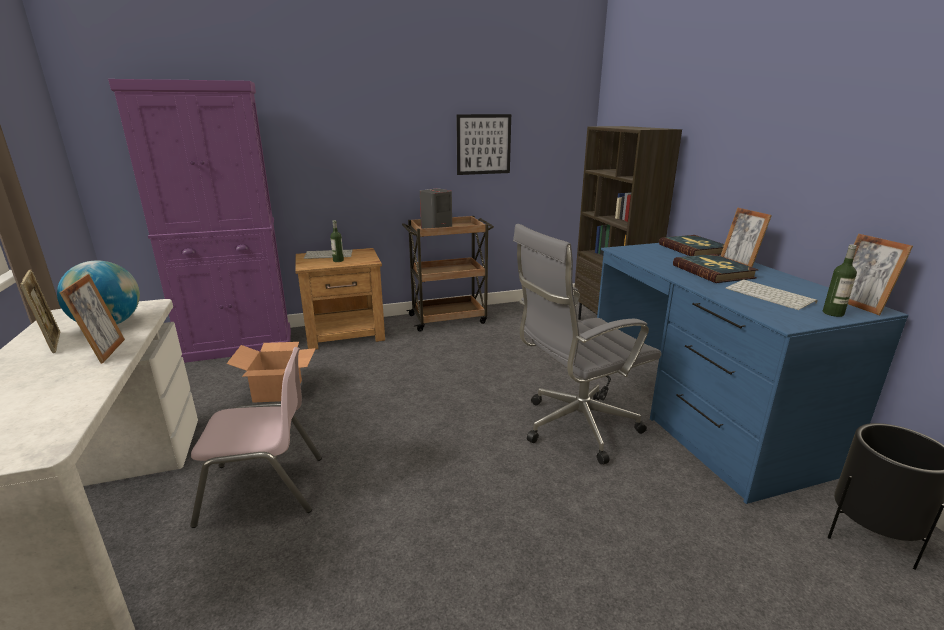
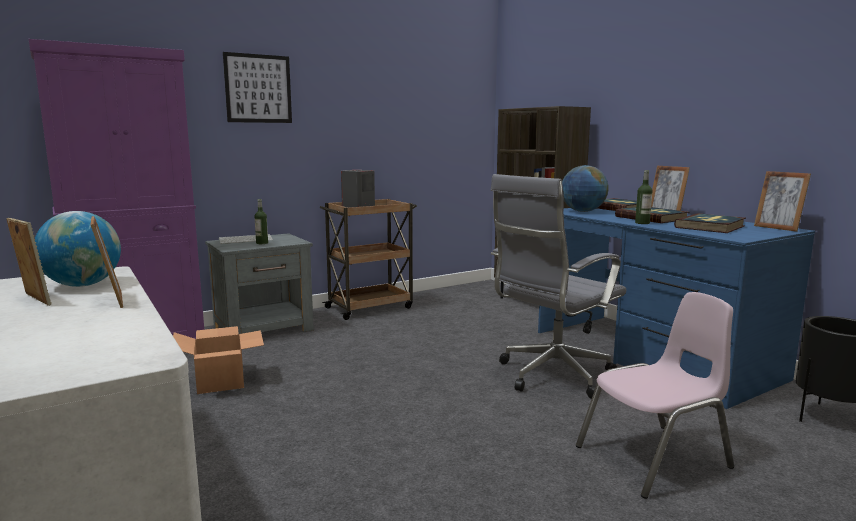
camera: 15 degrees left, 10 degrees down
pink chair [190,347,322,528] -> pink chair moved to [576,292,734,499]
brown nightstand [295,248,385,350] -> grey nightstand [205,233,314,334]
picture [456,114,511,175] -> picture moved to [223,52,292,123]
keyboard [726,279,818,310] -> book [674,213,746,233]
bottle [823,244,857,317] -> bottle moved to [635,170,652,224]
none -> globe [562,165,609,212]

